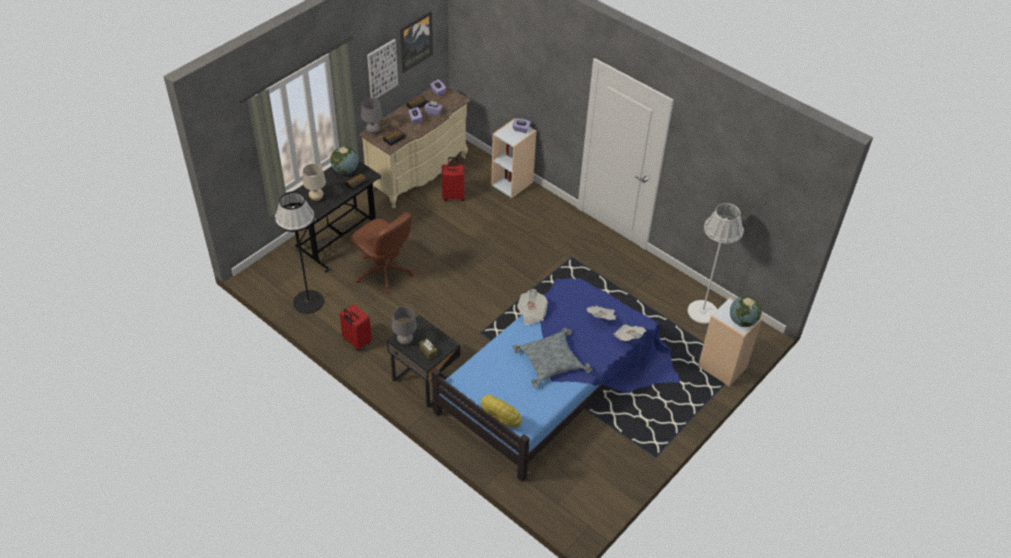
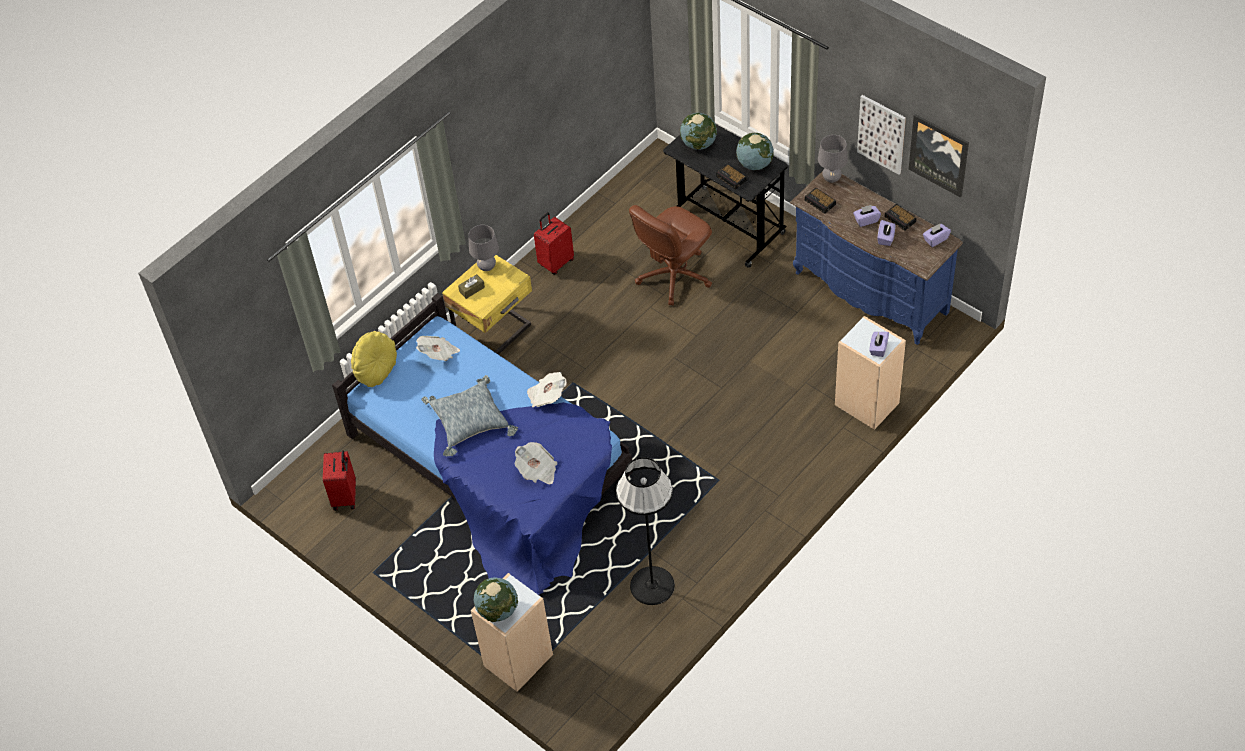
camera: 95 degrees right, 5 degrees up
black floor lamp [275,191,324,314] -> black floor lamp moved to [616,457,675,605]
beige table lamp [303,164,326,201] -> globe [680,113,717,150]
beige dresser [359,84,471,208] -> blue dresser [790,171,963,345]
black nightstand [387,315,460,408] -> yellow nightstand [442,255,532,355]
red suitcase [442,157,465,202] -> red suitcase moved to [323,450,356,511]
newspaper [613,325,646,341] -> newspaper moved to [416,336,460,361]
white floor lamp [688,203,744,324] -> none

